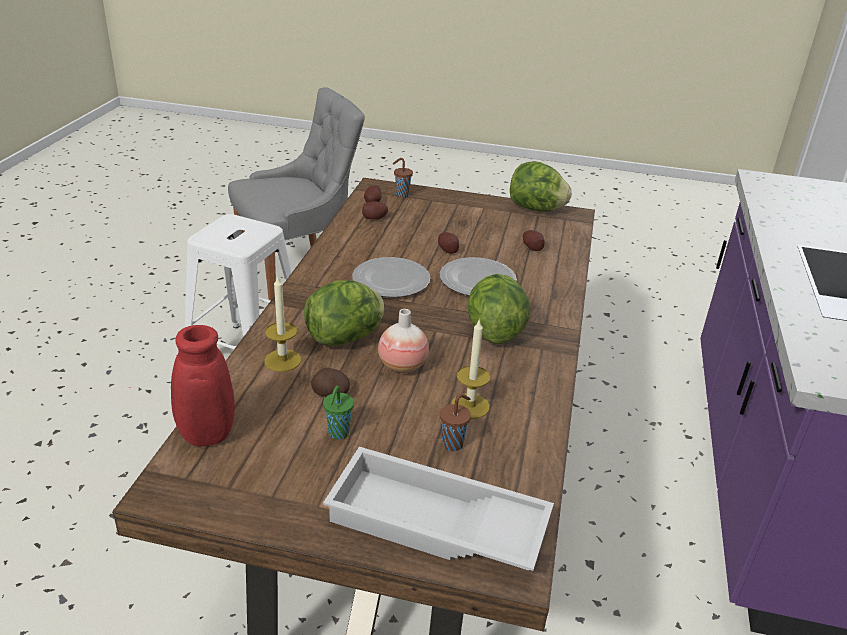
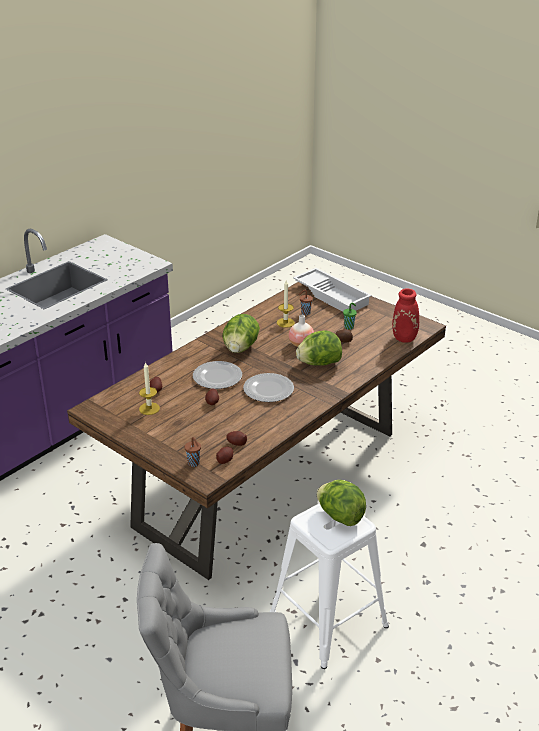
camera: 150 degrees left, 0 degrees up
candle [264,275,301,372] -> candle moved to [139,362,160,415]
lettuce [510,161,572,212] -> lettuce moved to [316,480,366,526]

